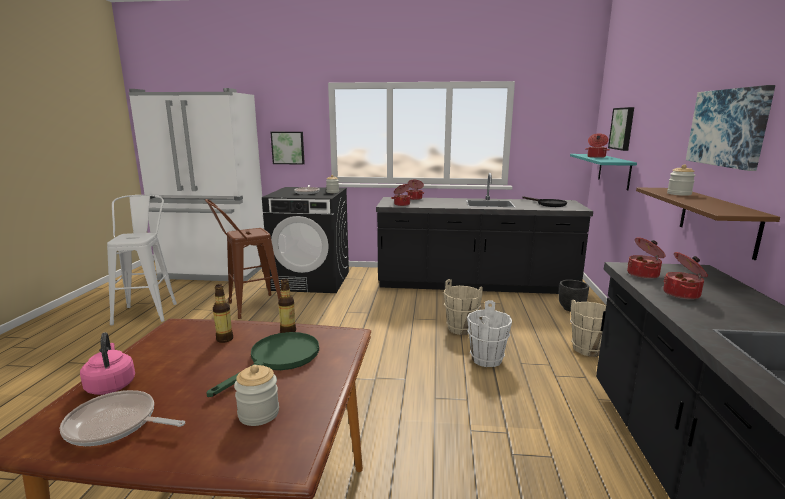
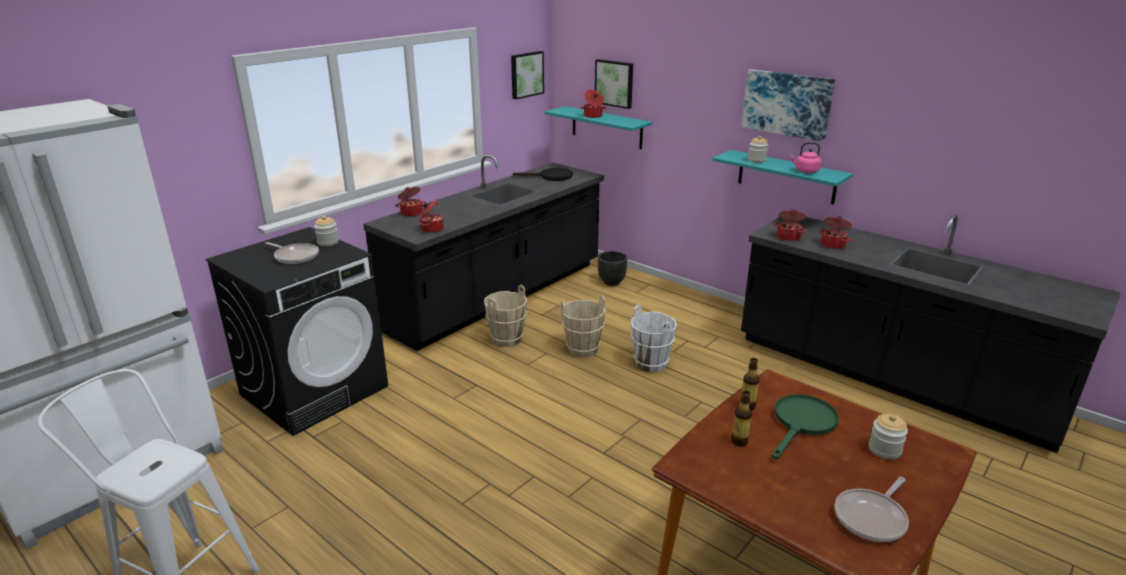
camera: 55 degrees left, 10 degrees up
pink kettle [80,332,135,395] -> pink kettle moved to [790,142,821,173]
brown stool [205,199,281,319] -> none
green frying pan [206,332,319,397] -> green frying pan turned 60 degrees clockwise [772,394,839,459]
picture [270,132,305,165] -> picture moved to [511,51,544,100]
beige bucket [570,300,606,357] -> beige bucket moved to [484,285,527,347]
brown shelf [636,187,780,260] -> turquoise shelf [712,150,853,205]

